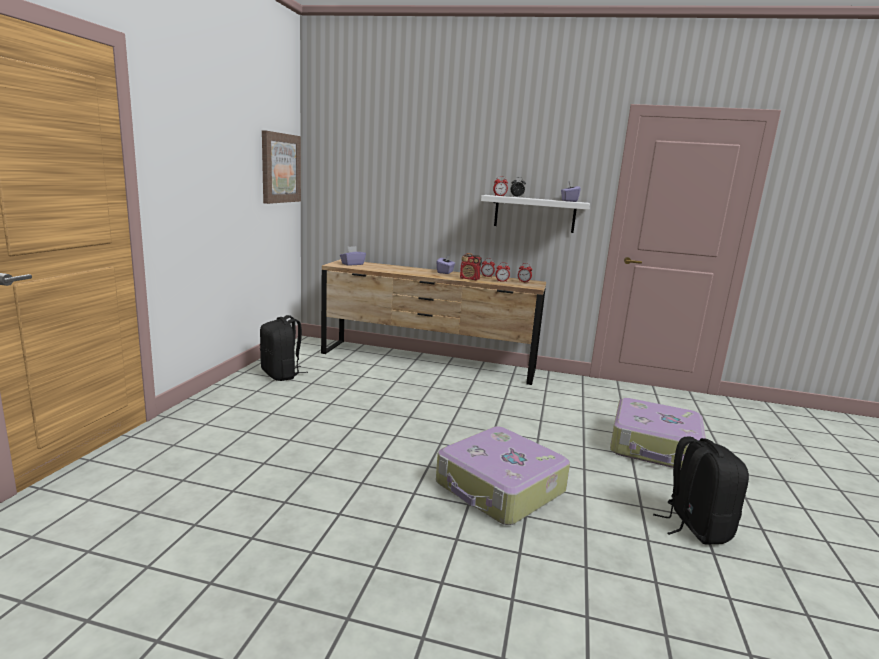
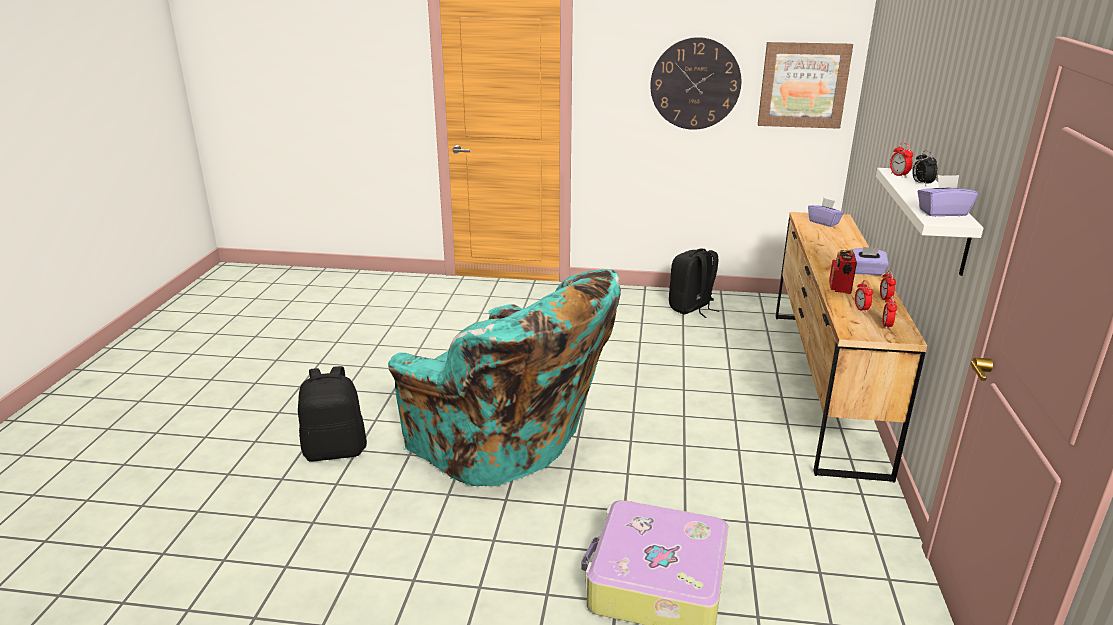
camera: 85 degrees right, 10 degrees up
suitcase [436,426,570,525] -> turquoise armchair [388,269,621,487]
black backpack [653,436,749,545] -> black backpack moved to [298,366,367,462]
none -> wall clock [650,37,741,130]

